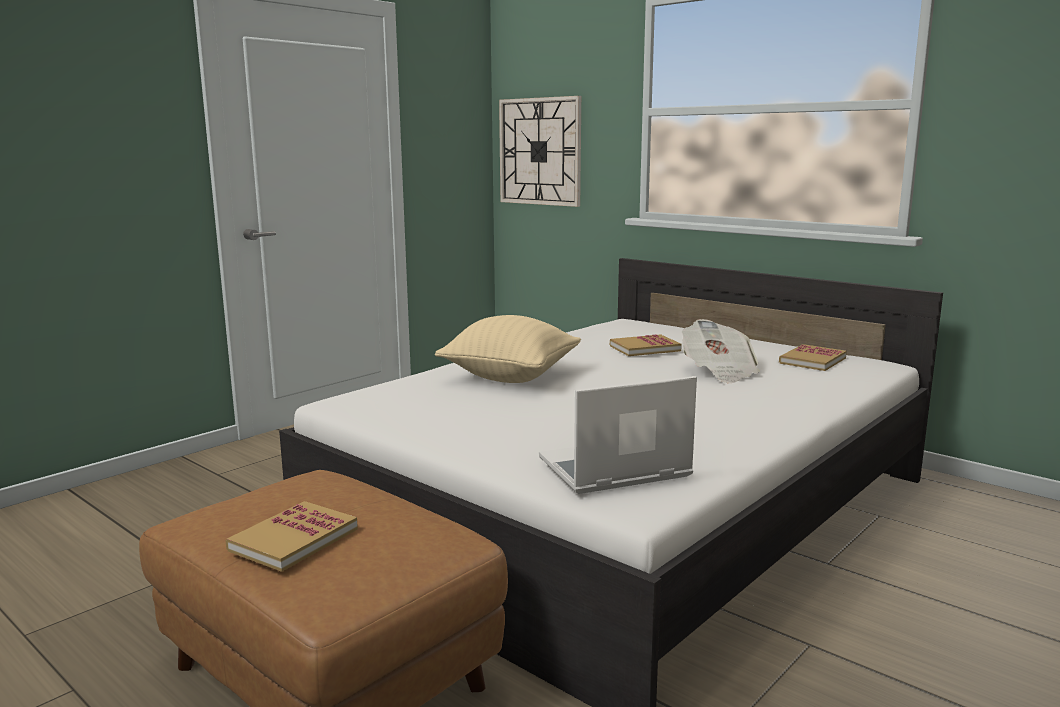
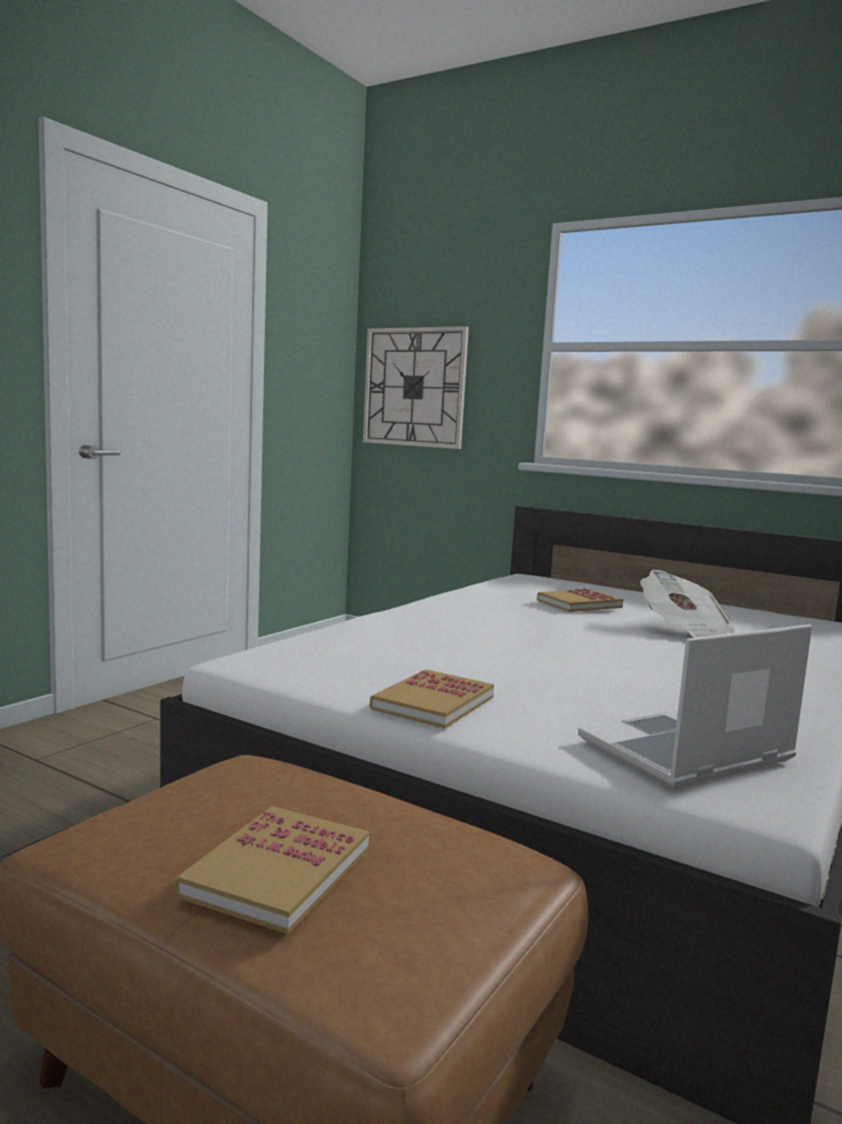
camera: 10 degrees left, 5 degrees down
beige pillow [435,315,581,383] -> none
book [779,344,847,371] -> book moved to [370,669,494,728]

